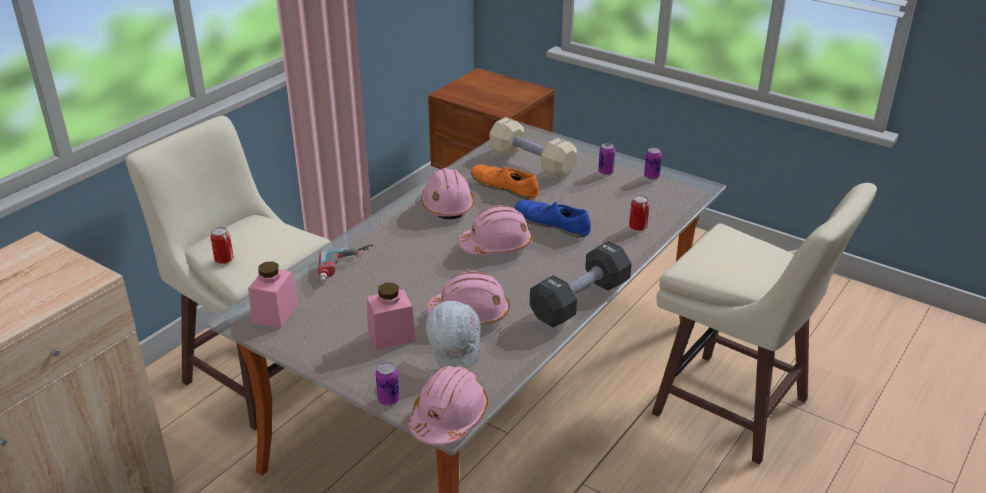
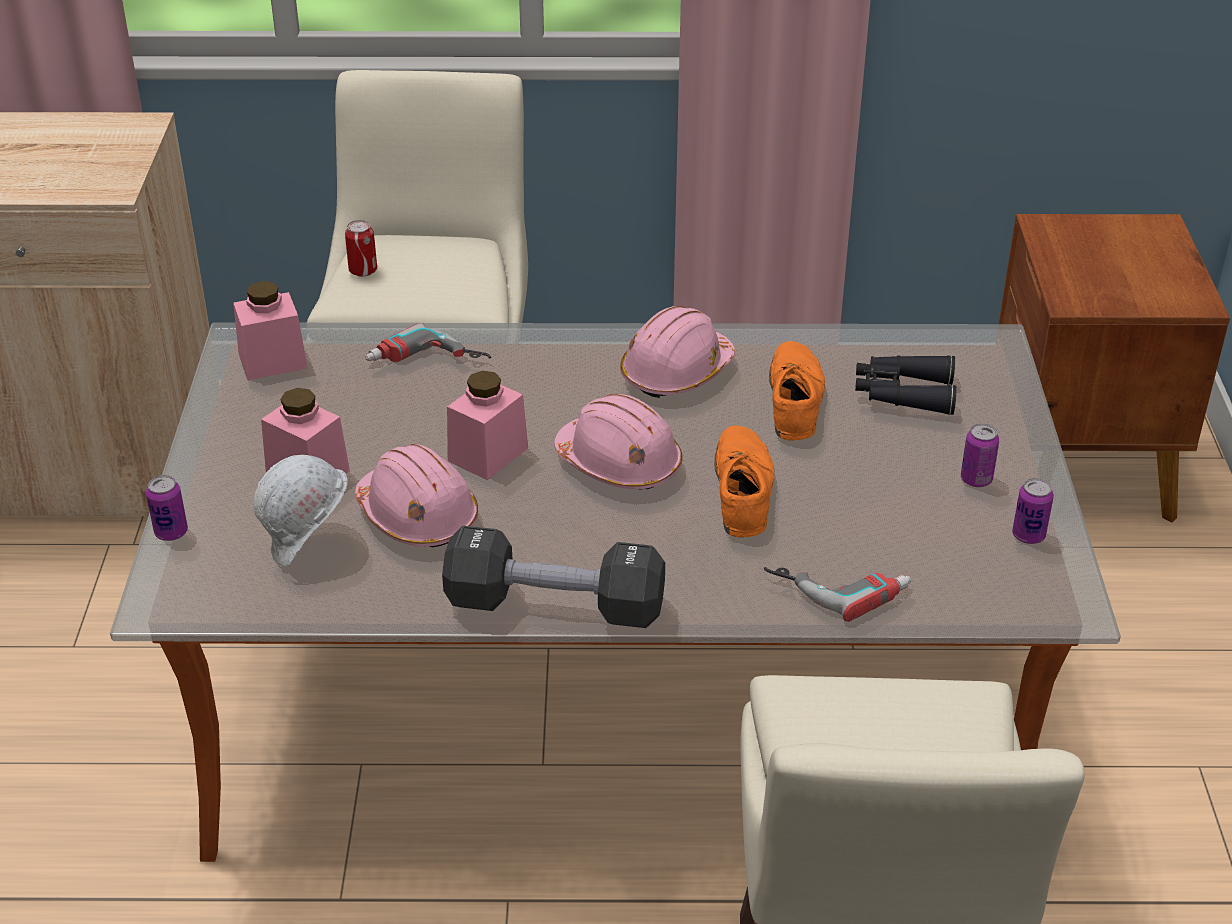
camera: 55 degrees right, 5 degrees up
pink hard hat [409,366,489,445] -> none
beige dumbbell [489,117,577,179] -> black binoculars [855,355,956,415]
blue shoe [515,200,591,238] -> orange shoe [714,425,775,538]
can [629,195,650,231] -> power drill [764,567,911,622]
none -> pink jar [447,371,528,480]

